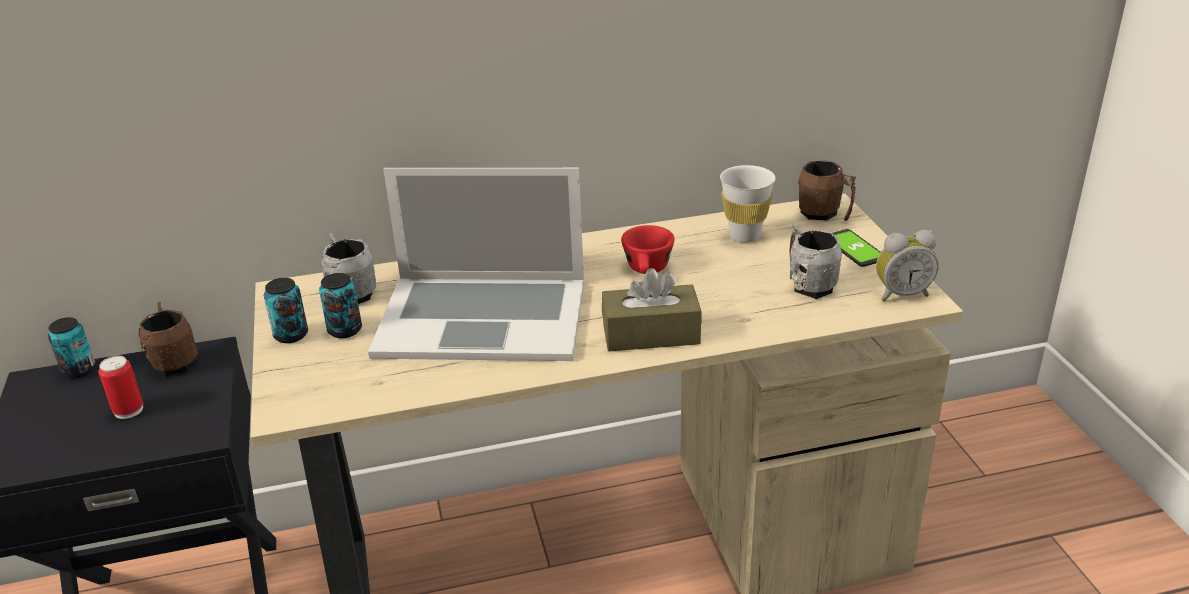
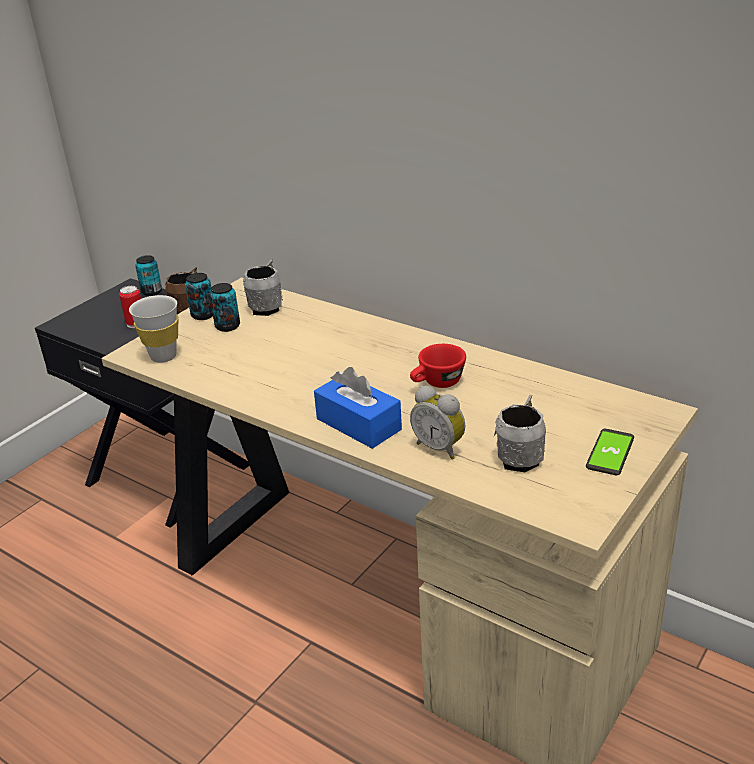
camera: 50 degrees right, 0 degrees up
laptop [368,168,584,361] -> none
brown tissue box [602,268,702,351] -> blue tissue box [314,367,402,449]
white cup [720,165,775,243] -> white cup moved to [129,295,178,363]
brown mug [798,161,856,221] -> none
alarm clock [876,230,939,302] -> alarm clock moved to [410,386,465,460]

